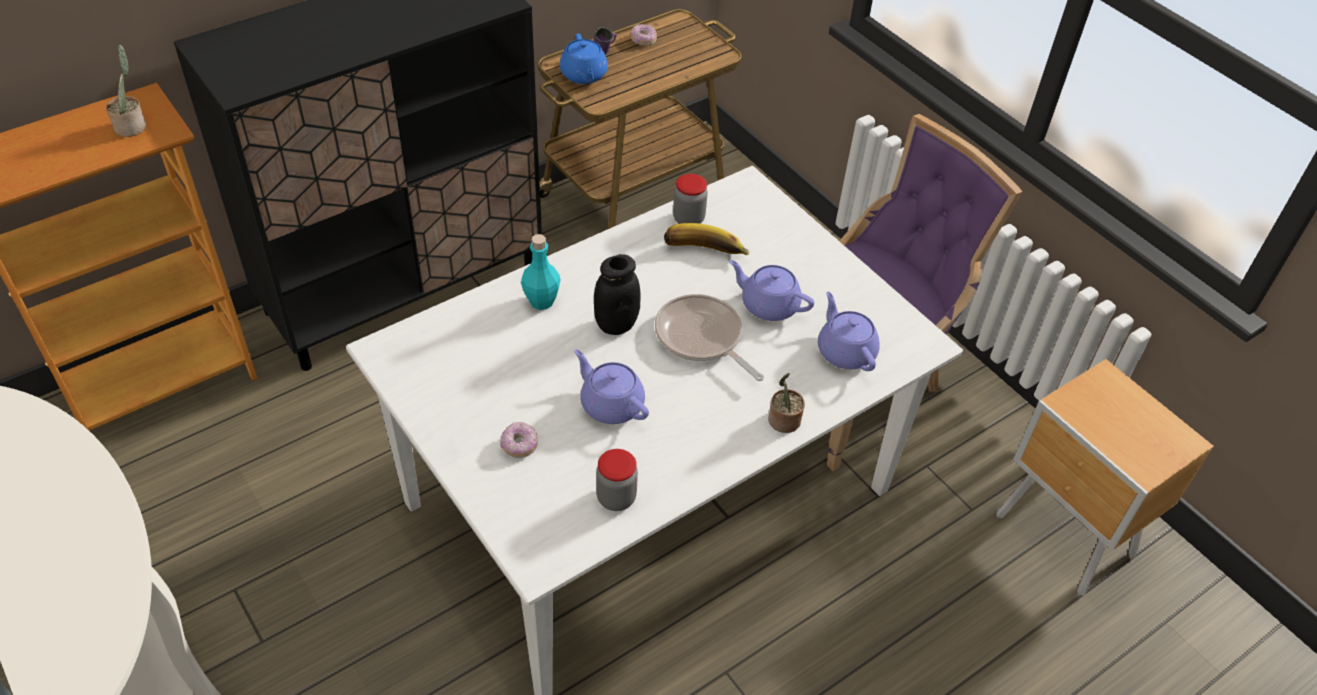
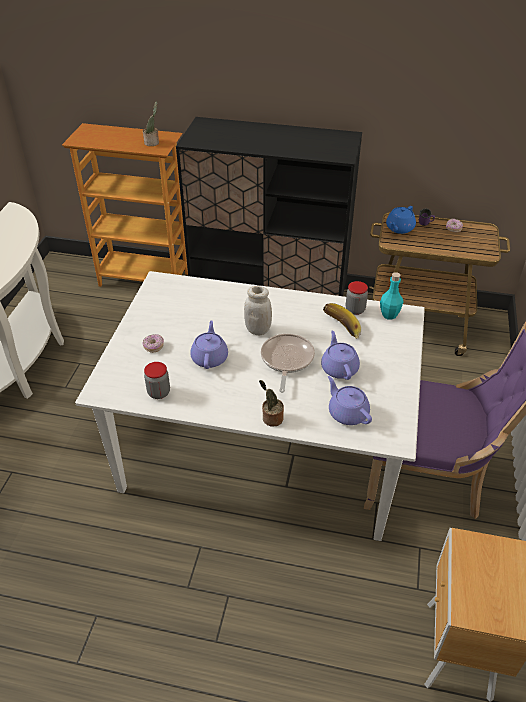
camera: 50 degrees right, 5 degrees down
turquoise bottle [521,234,561,310] -> turquoise bottle moved to [380,272,403,320]
black jar [594,254,641,335] -> white jar [244,286,272,335]
purple teapot [818,292,880,371] -> purple teapot turned 60 degrees counterclockwise [328,376,372,425]

